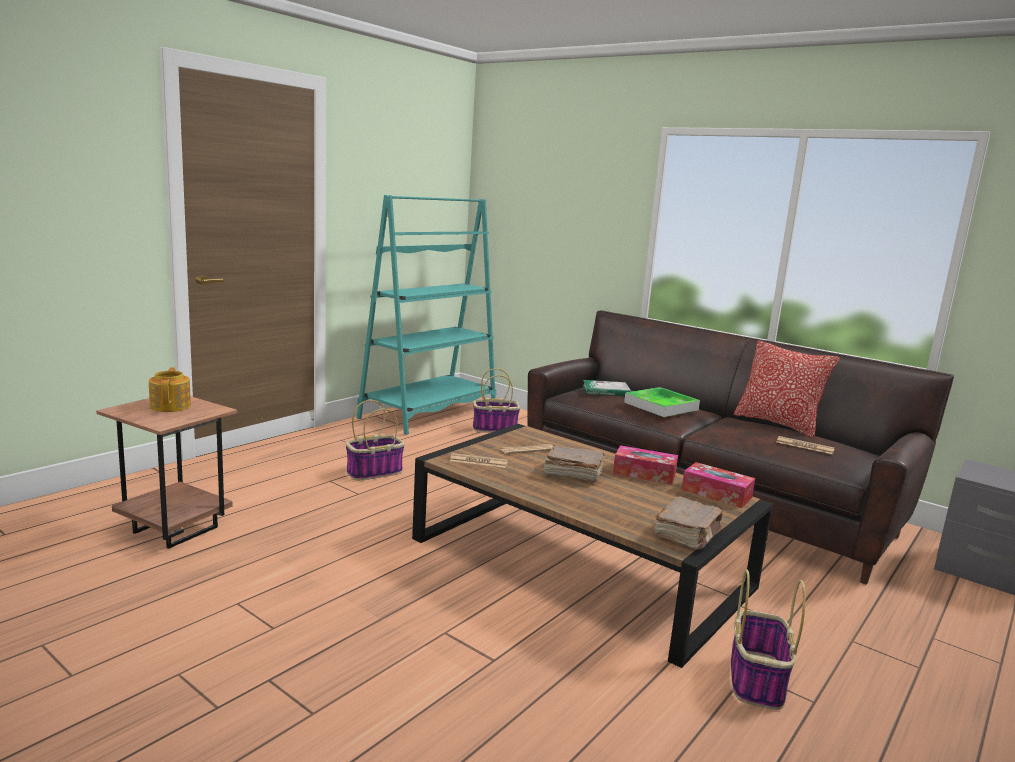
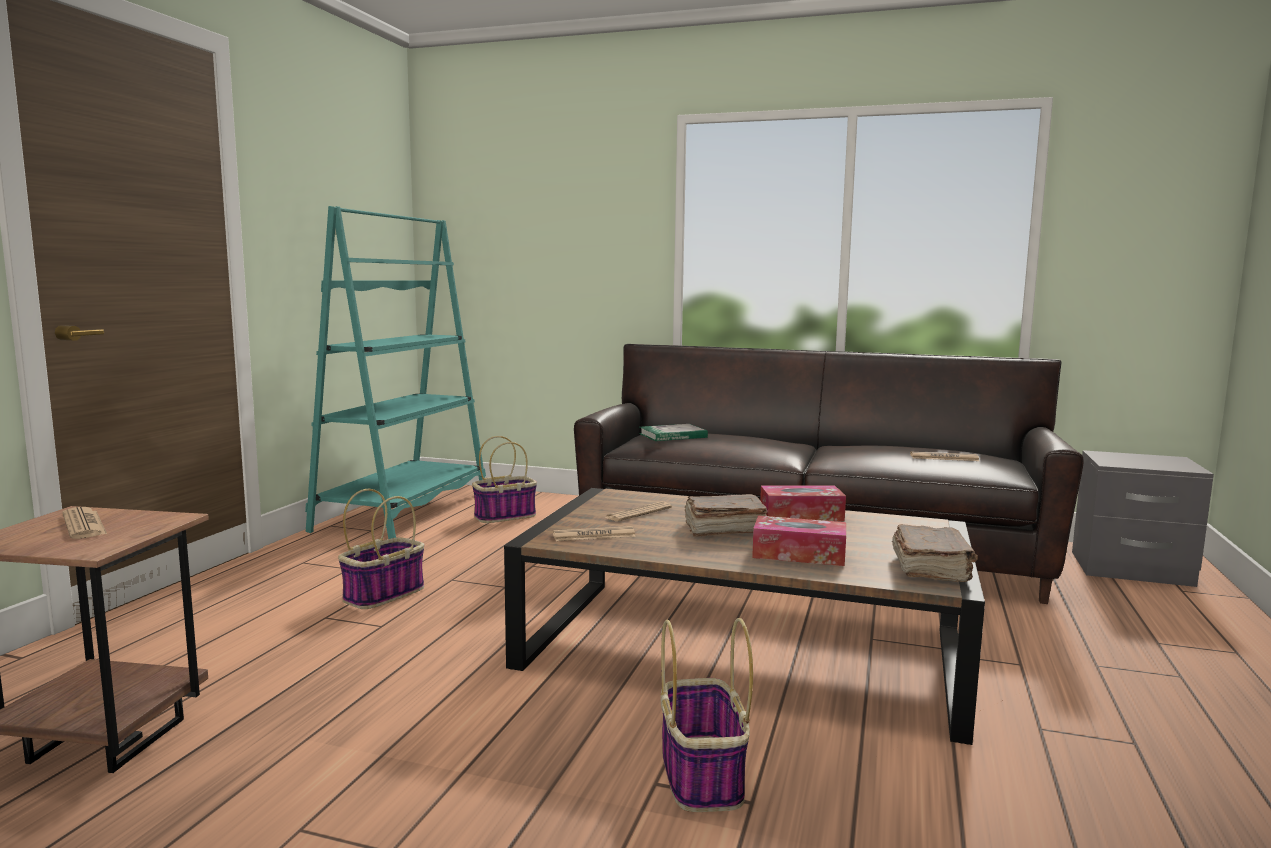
camera: 20 degrees left, 5 degrees down
teapot [149,367,191,412] -> newspaper [62,507,107,539]
tray [624,387,700,417] -> none
tissue box [682,462,755,508] -> tissue box moved to [752,516,846,566]
basket [731,569,806,710] -> basket moved to [661,618,753,812]
pillow [734,340,840,438] -> none

